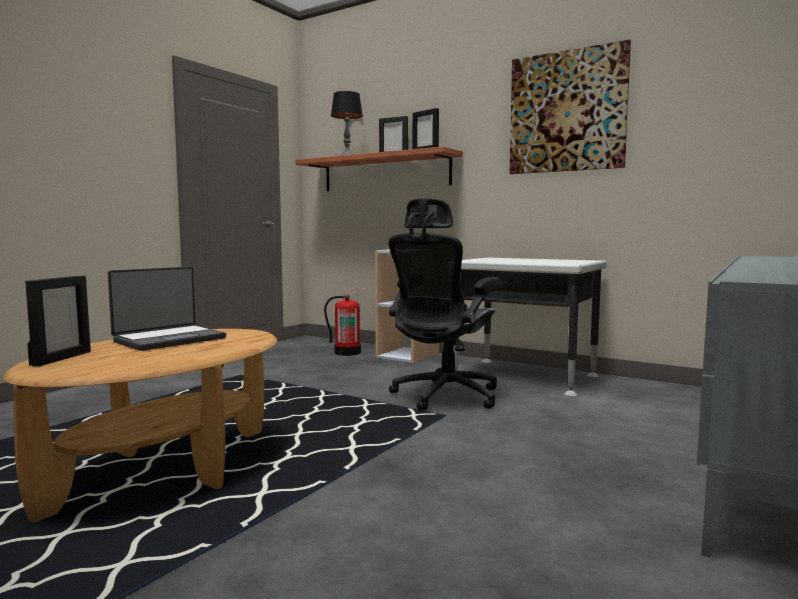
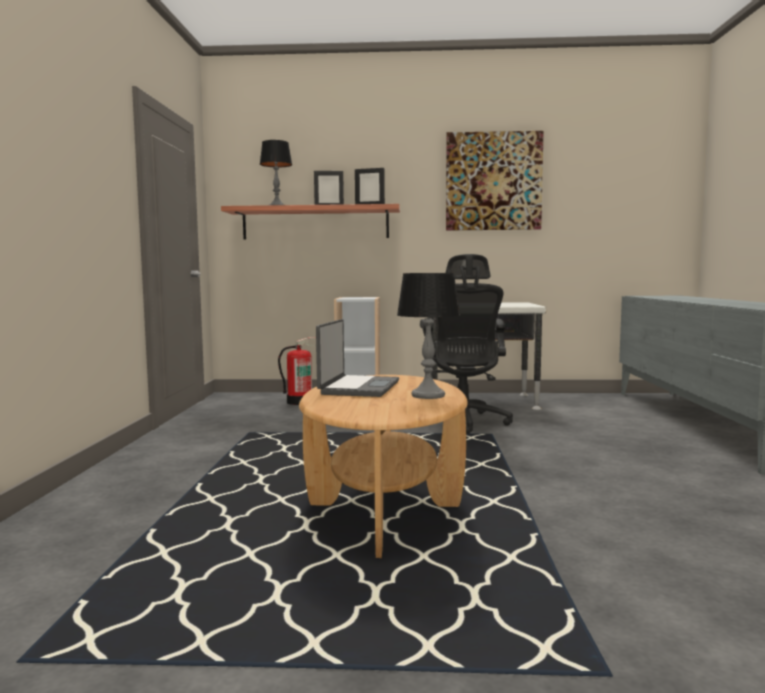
camera: 30 degrees left, 0 degrees up
picture frame [25,276,91,366] -> none
none -> table lamp [397,273,460,399]

